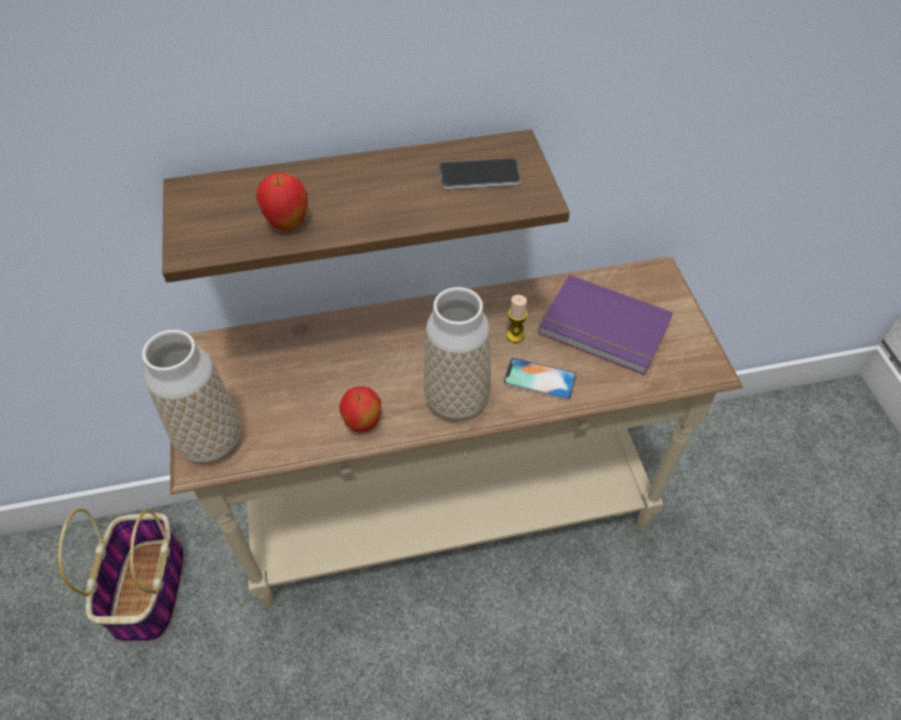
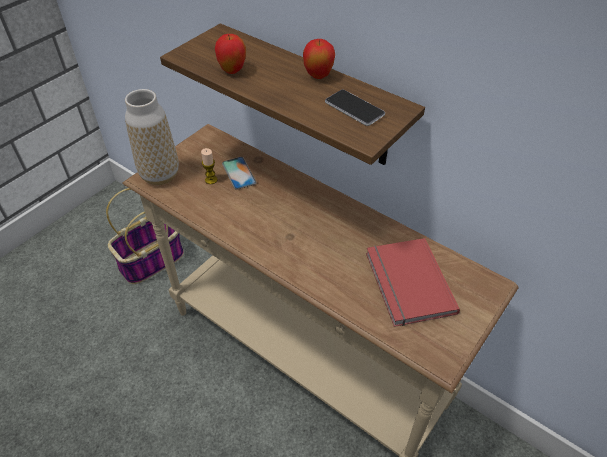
camera: 50 degrees right, 5 degrees down
apple [339,386,381,433] -> apple moved to [303,39,335,79]
vase [424,287,491,420] -> none
phone [503,357,577,400] -> phone moved to [222,157,256,190]
candle [506,295,527,343] -> candle moved to [201,148,217,184]
purple book [538,275,673,375] -> red book [366,238,460,327]

